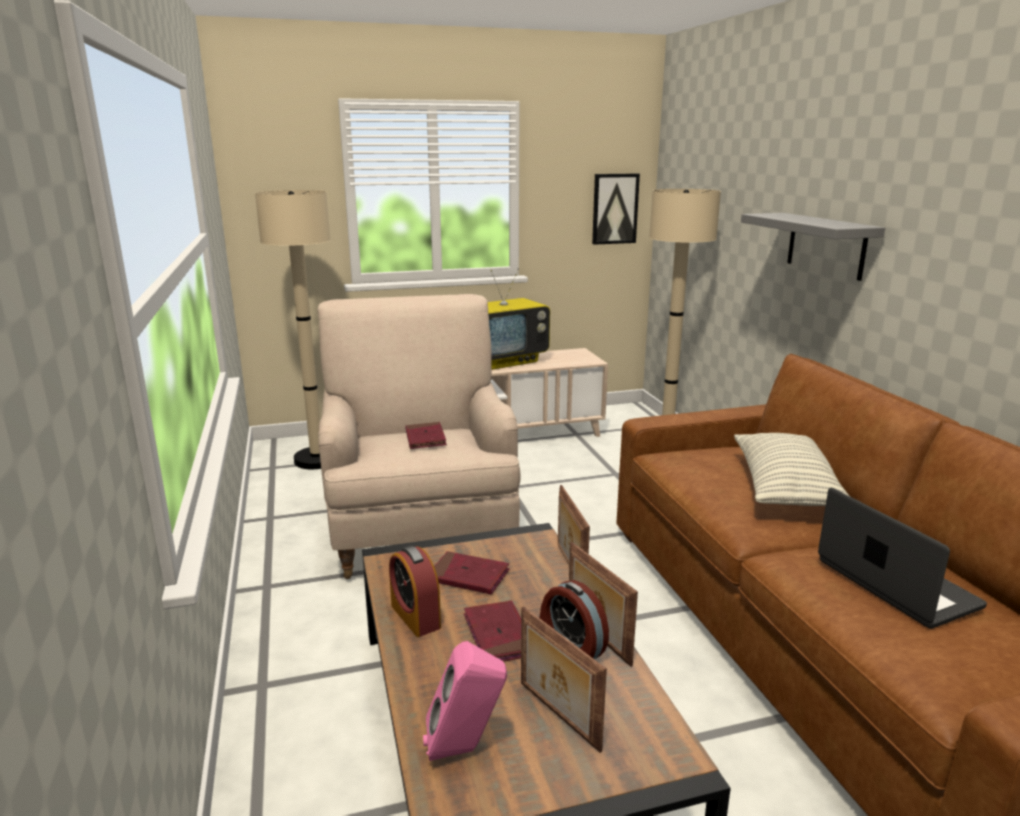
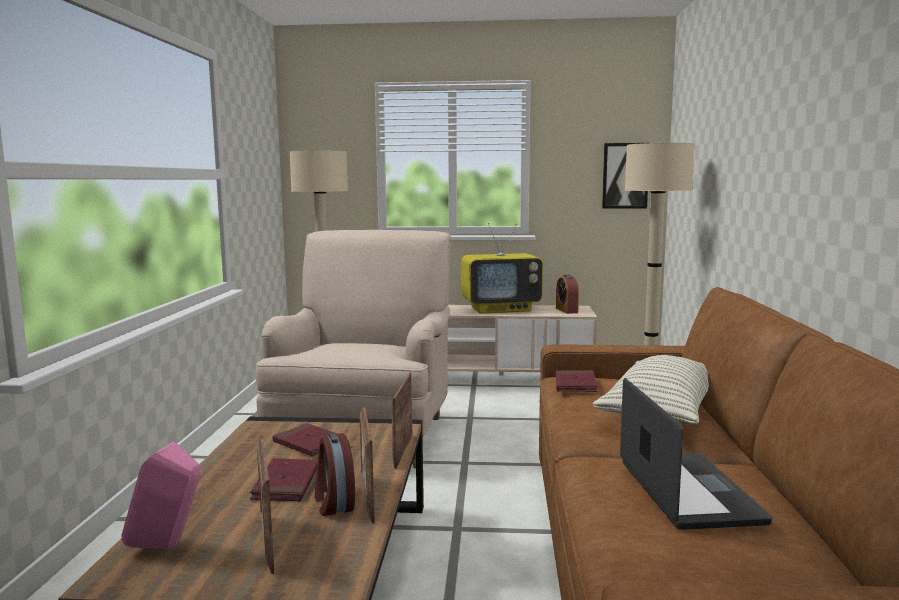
camera: 20 degrees right, 10 degrees down
alarm clock [389,546,441,637] -> alarm clock moved to [556,274,579,314]
red book [405,422,447,449] -> red book moved to [556,370,597,392]
grey shelf [741,213,885,281] -> none

